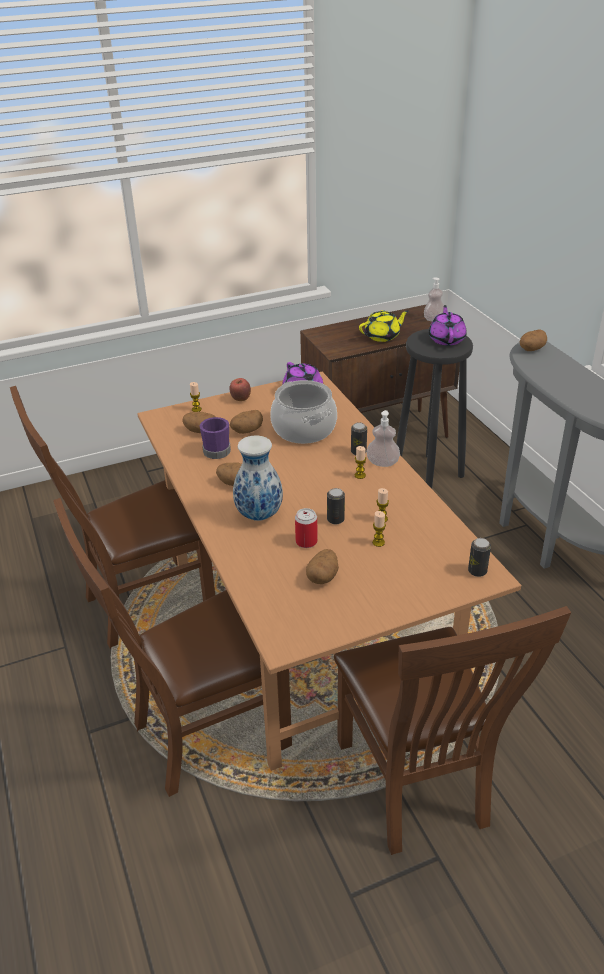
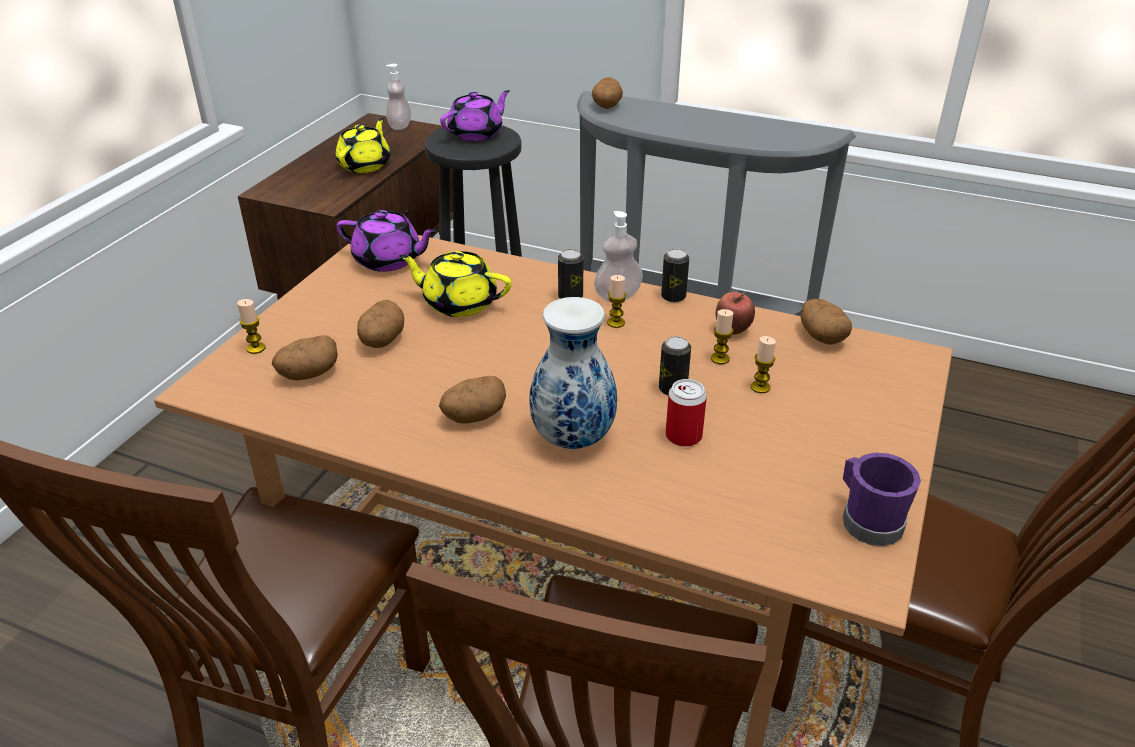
camera: 45 degrees left, 0 degrees up
purple mug [200,417,231,459] -> purple mug moved to [843,453,921,546]
apple [229,378,251,401] -> apple moved to [715,292,755,335]
cooking pot [270,380,337,444] -> yellow teapot [399,251,512,317]
potato [306,549,339,584] -> potato moved to [801,299,852,345]
purple teapot [429,305,467,345] -> purple teapot turned 90 degrees clockwise [440,90,510,141]
can [468,538,491,577] -> can moved to [661,249,689,302]

